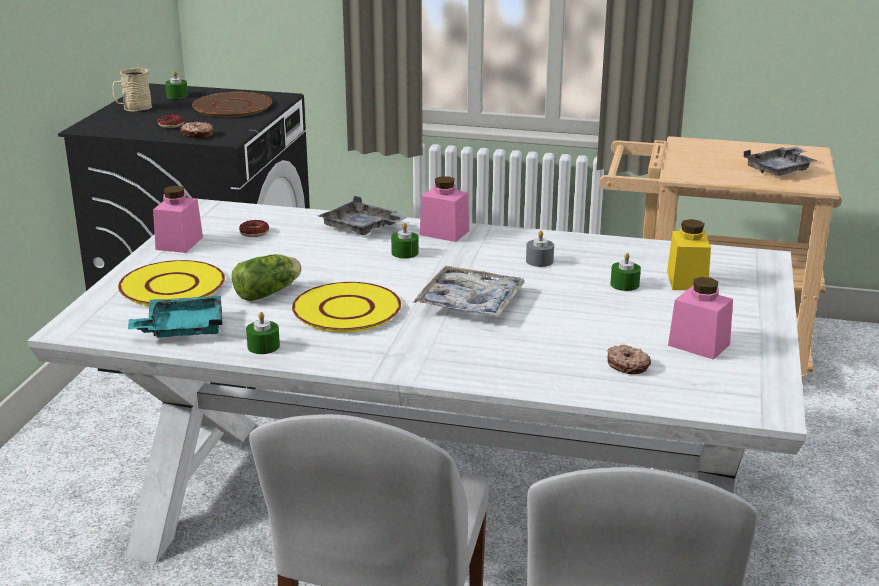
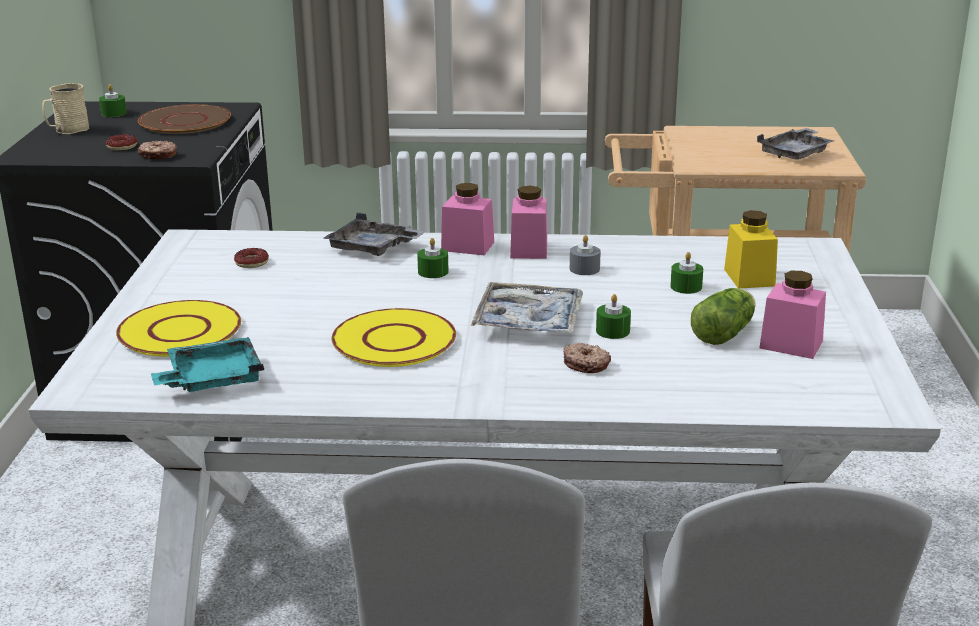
camera: 10 degrees left, 0 degrees up
pink jar [153,186,203,253] -> pink jar moved to [510,186,547,259]
lettuce [231,254,302,301] -> lettuce moved to [691,288,756,345]
green candle [246,312,280,354] -> green candle moved to [596,294,631,339]
donut [607,345,651,374] -> donut moved to [563,343,611,373]

